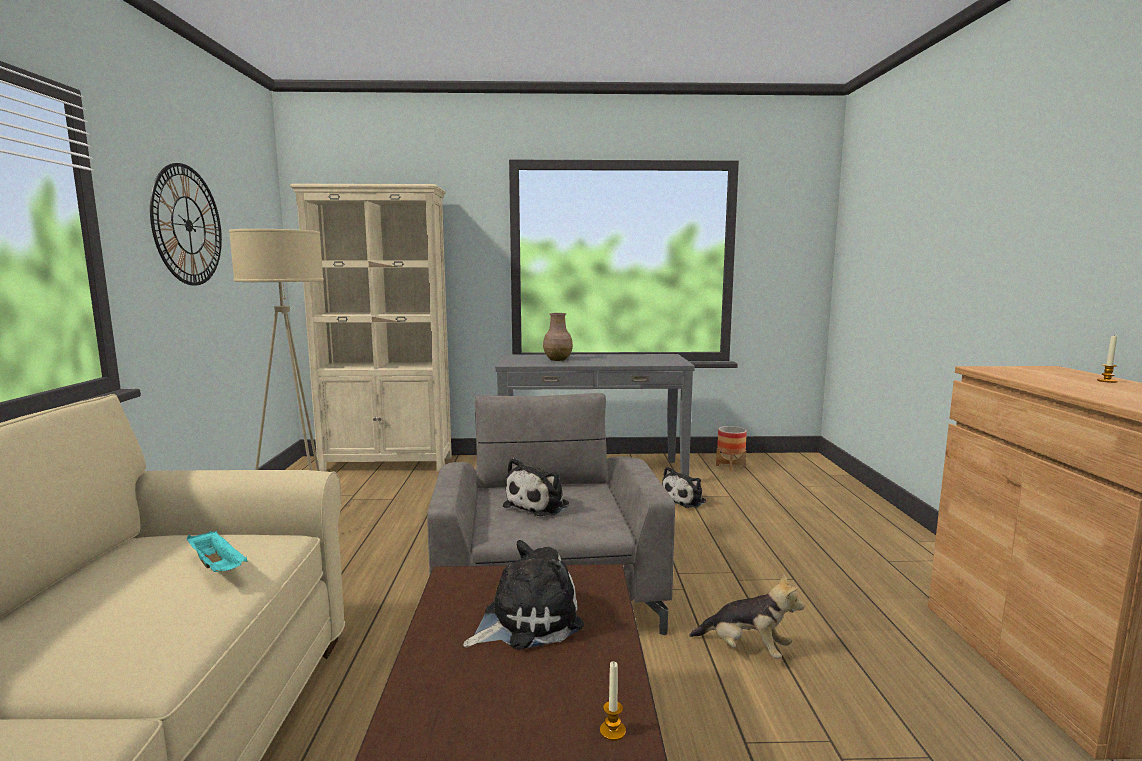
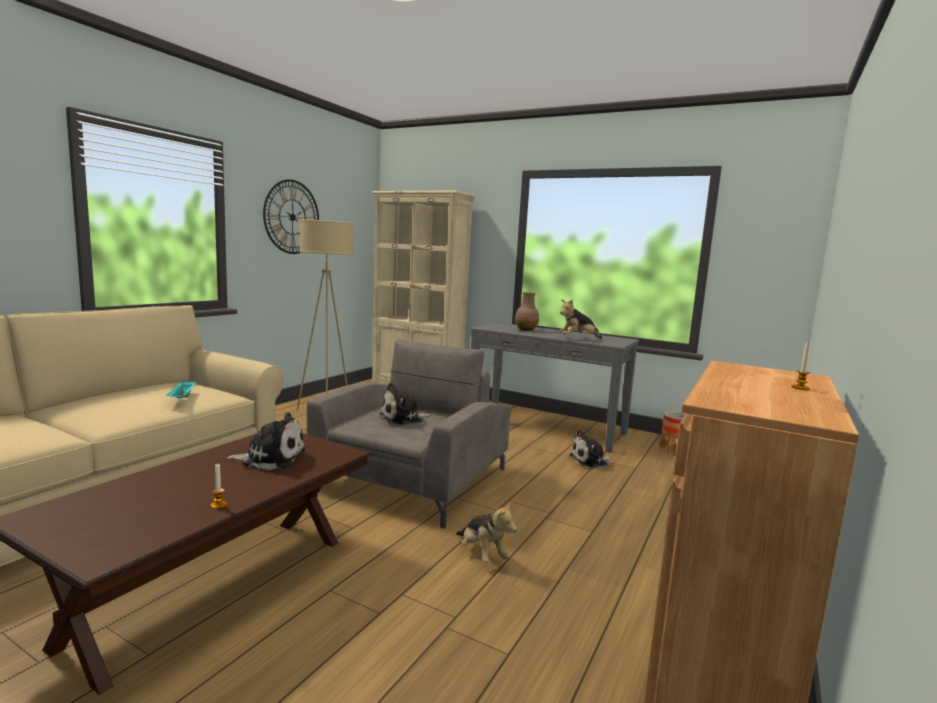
camera: 30 degrees right, 0 degrees up
none -> plush toy [559,299,602,339]

